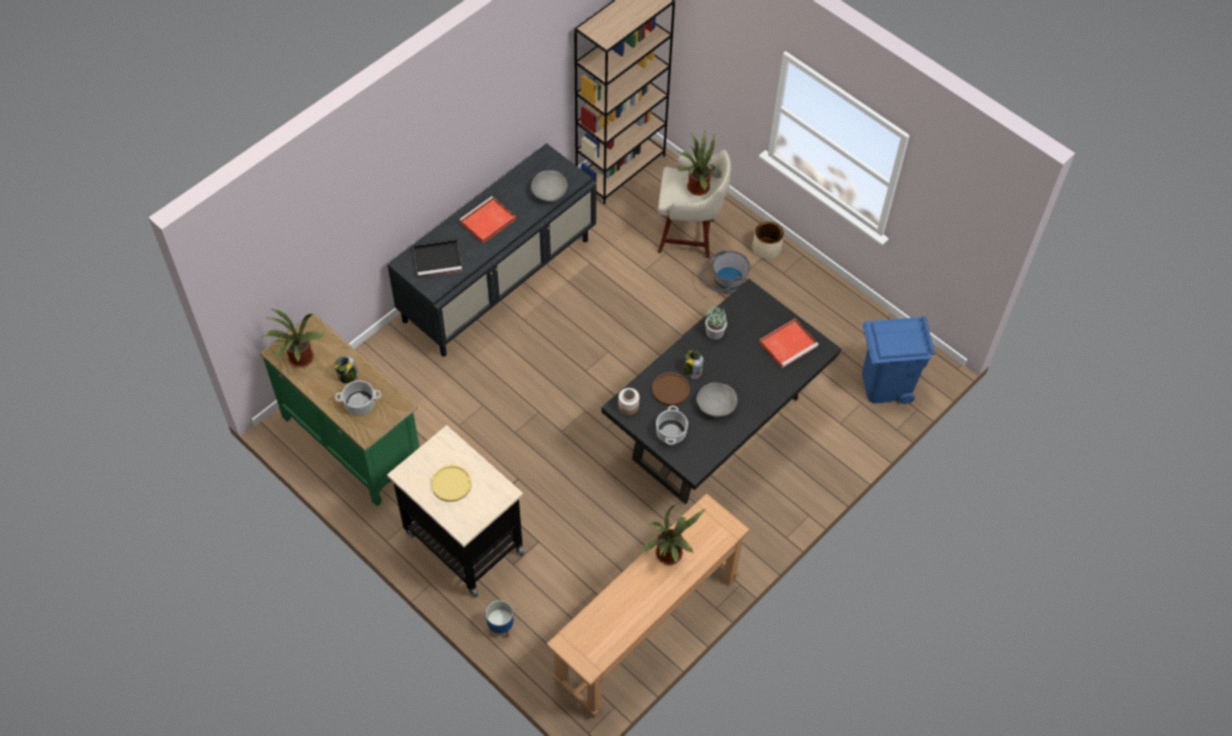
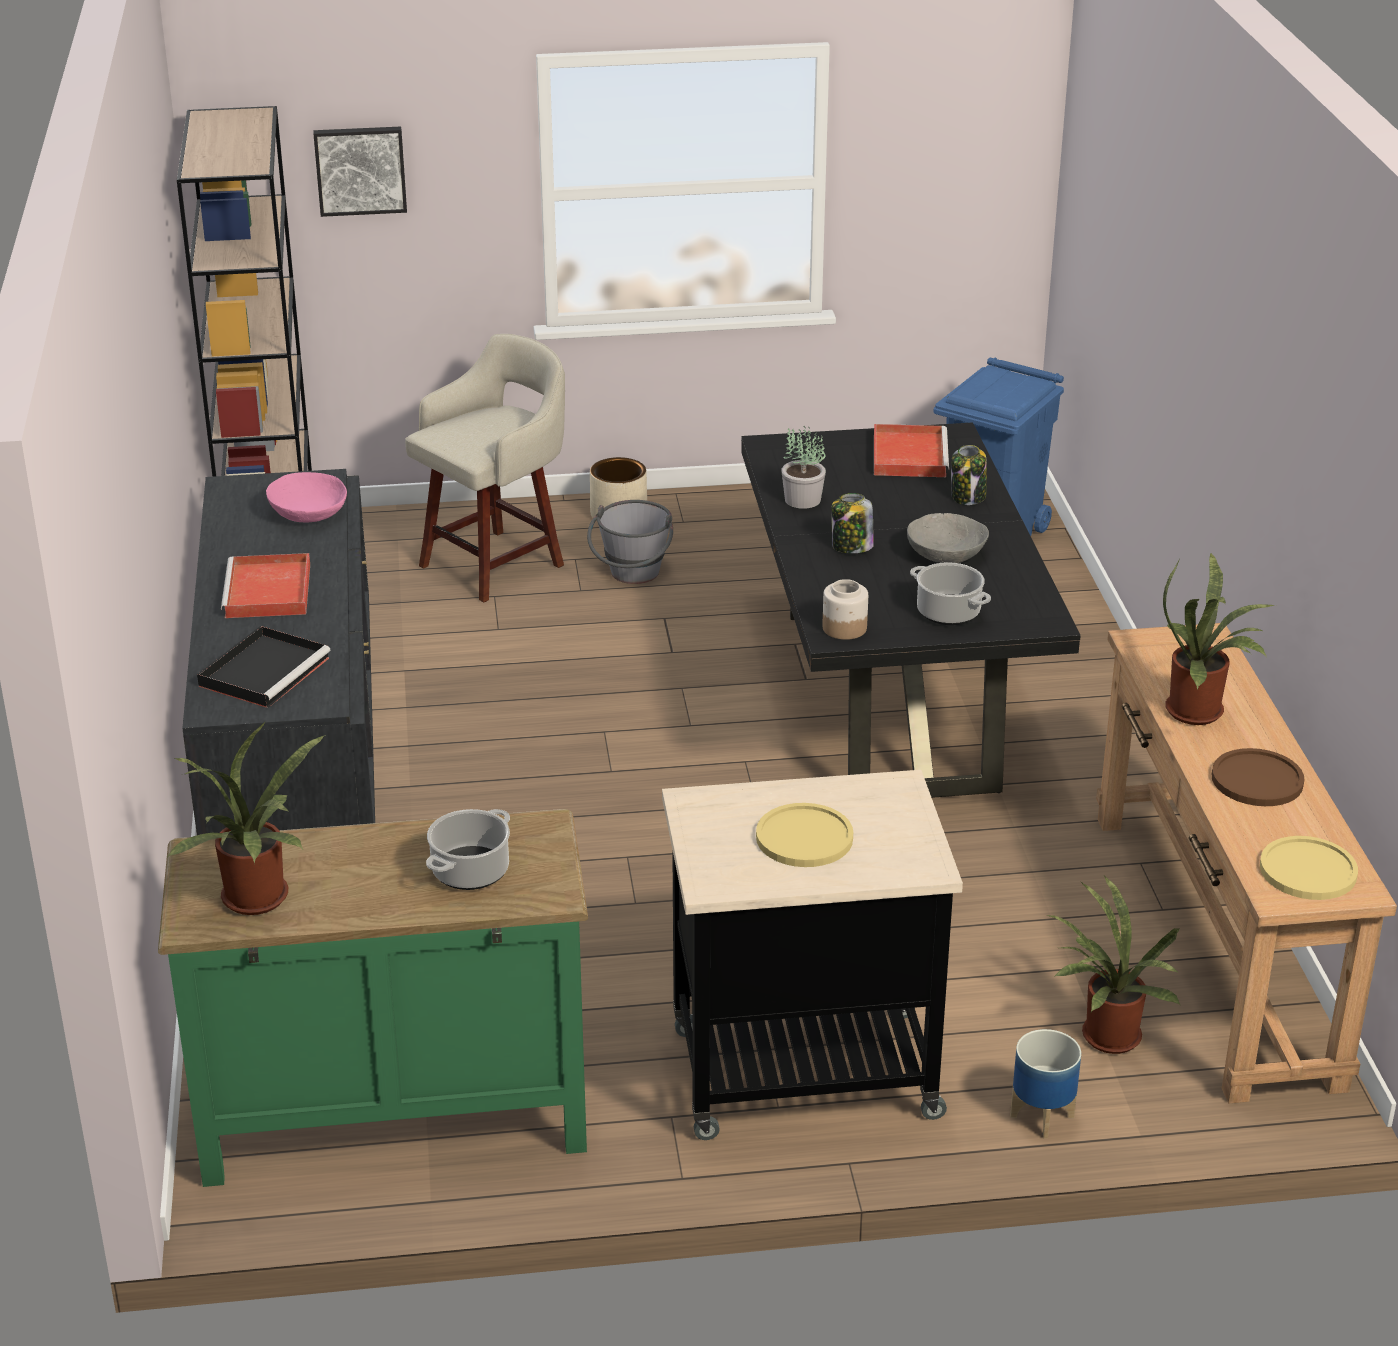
camera: 50 degrees left, 25 degrees down
jar [334,356,359,384] -> jar moved to [951,445,987,505]
grey bowl [531,170,568,202] -> pink bowl [266,472,347,522]
brown plate [652,372,690,406] -> brown plate moved to [1212,748,1305,806]
potted plant [676,131,715,196] -> potted plant moved to [1047,875,1181,1054]
none -> picture [313,126,407,217]
none -> yellow plate [1260,836,1358,900]

